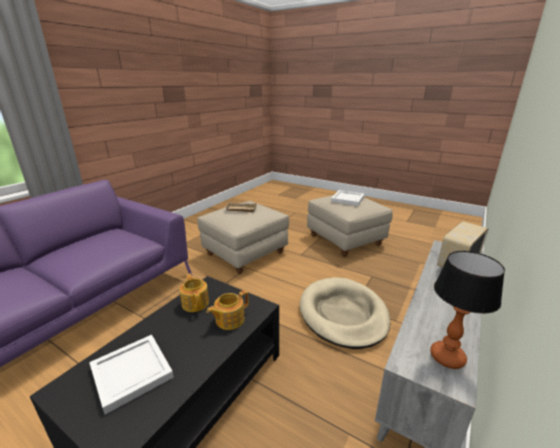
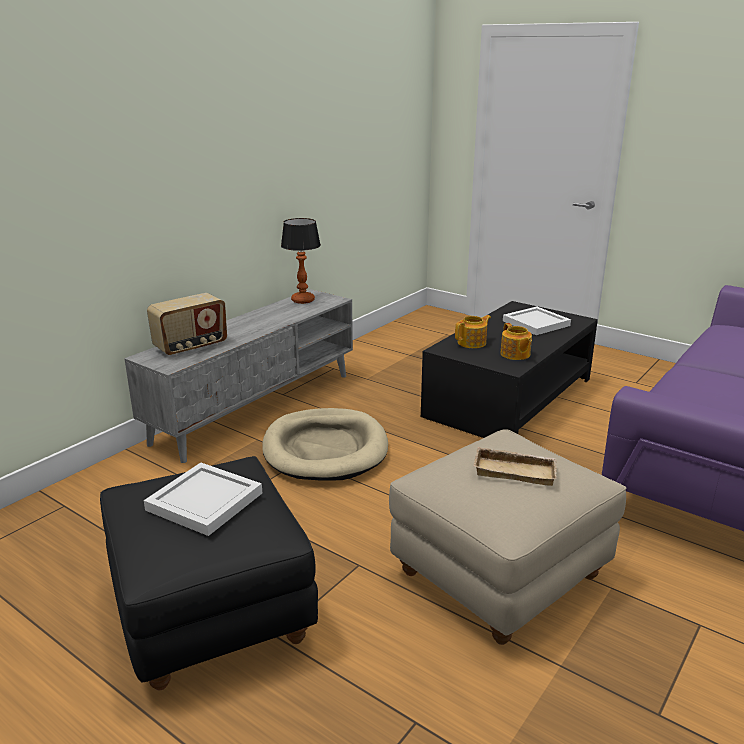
camera: 175 degrees left, 0 degrees up
beige ottoman [307,195,393,257] -> black ottoman [100,456,318,691]

